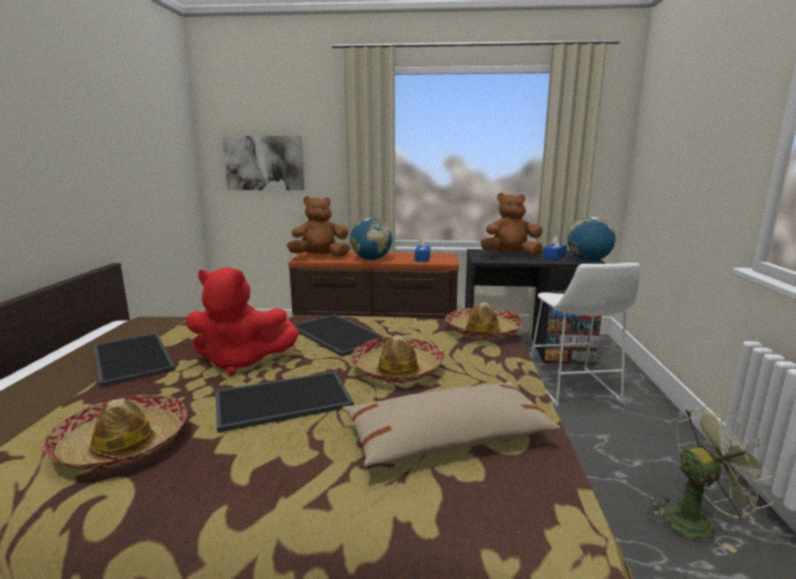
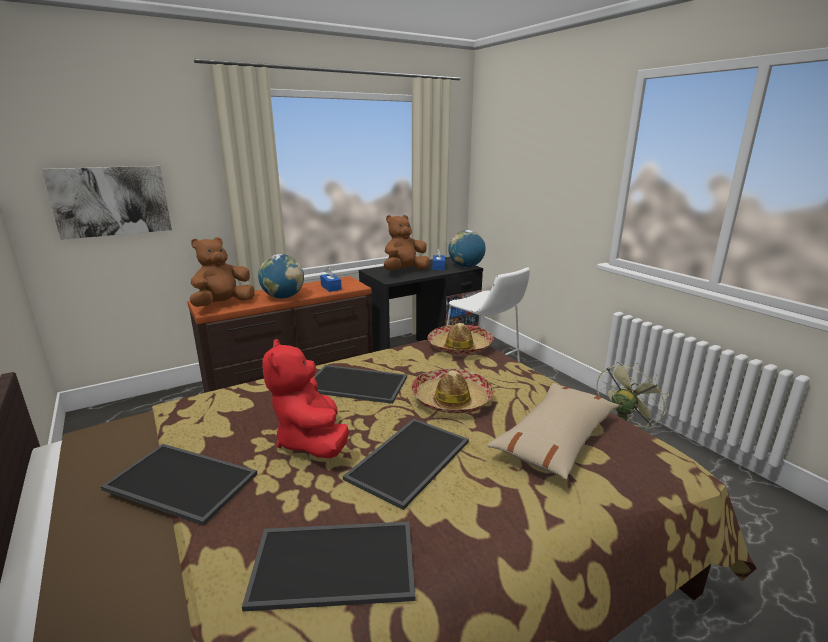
camera: 35 degrees left, 5 degrees up
hat [42,394,187,470] -> tray [242,522,415,611]
red plush toy [185,267,299,376] -> red plush toy turned 105 degrees clockwise [262,339,349,458]

